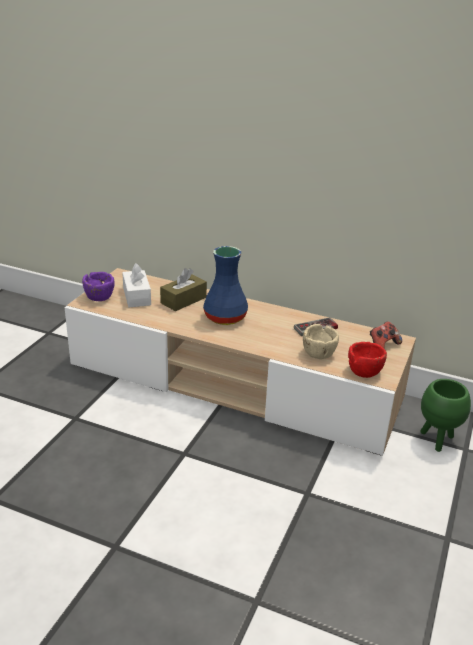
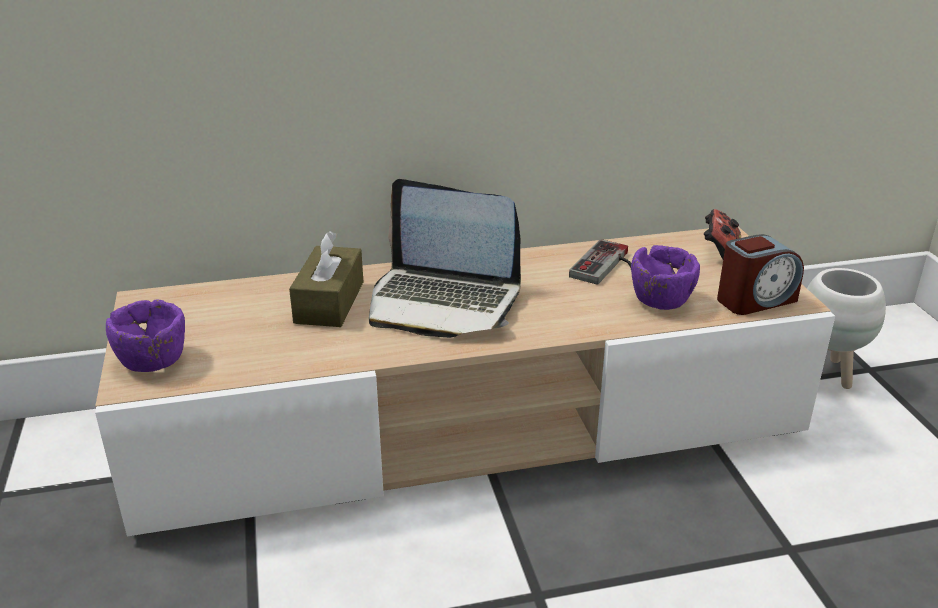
camera: 35 degrees left, 0 degrees up
white tissue box [122,263,151,307] -> none
blue vase [203,246,248,325] -> laptop [369,179,521,338]
beige bowl [303,324,339,359] -> purple bowl [631,245,700,310]
red bowl [348,342,387,378] -> alarm clock [717,234,804,315]
green planter [420,379,471,452] -> white planter [807,268,886,389]

